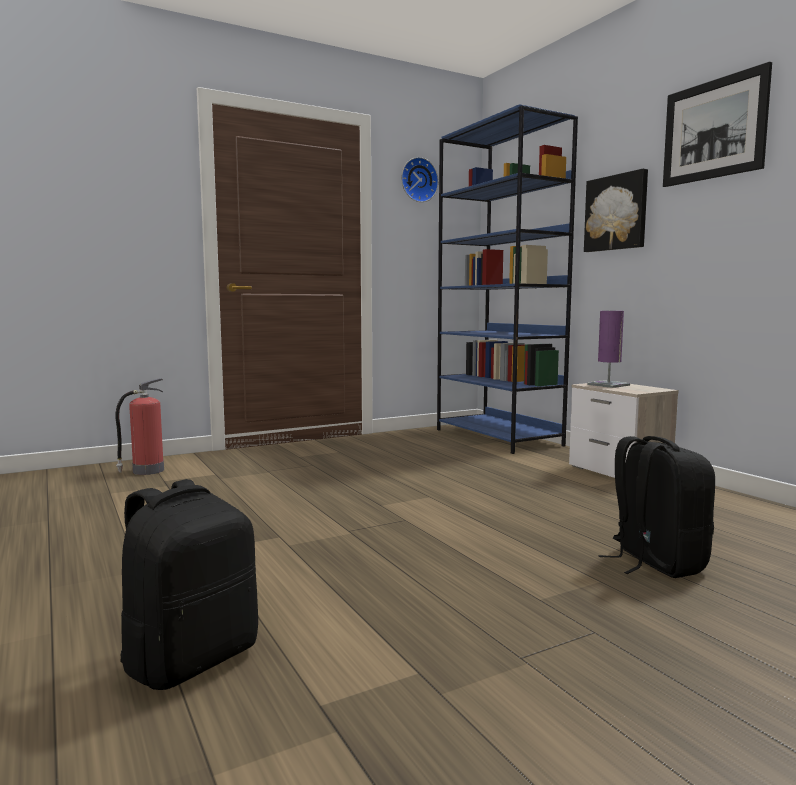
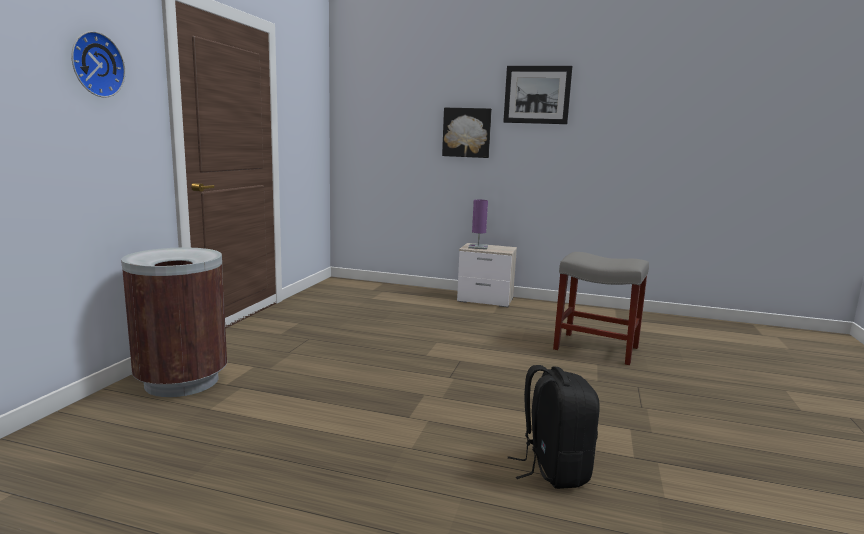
camera: 45 degrees left, 5 degrees up
fire extinguisher [115,378,164,475] -> brown trash can [121,248,227,397]
wall clock [401,157,439,202] -> wall clock moved to [72,31,125,98]
blue bookcase [437,104,578,454] -> none
black backpack [598,436,715,578] -> grey stool [553,252,649,365]

